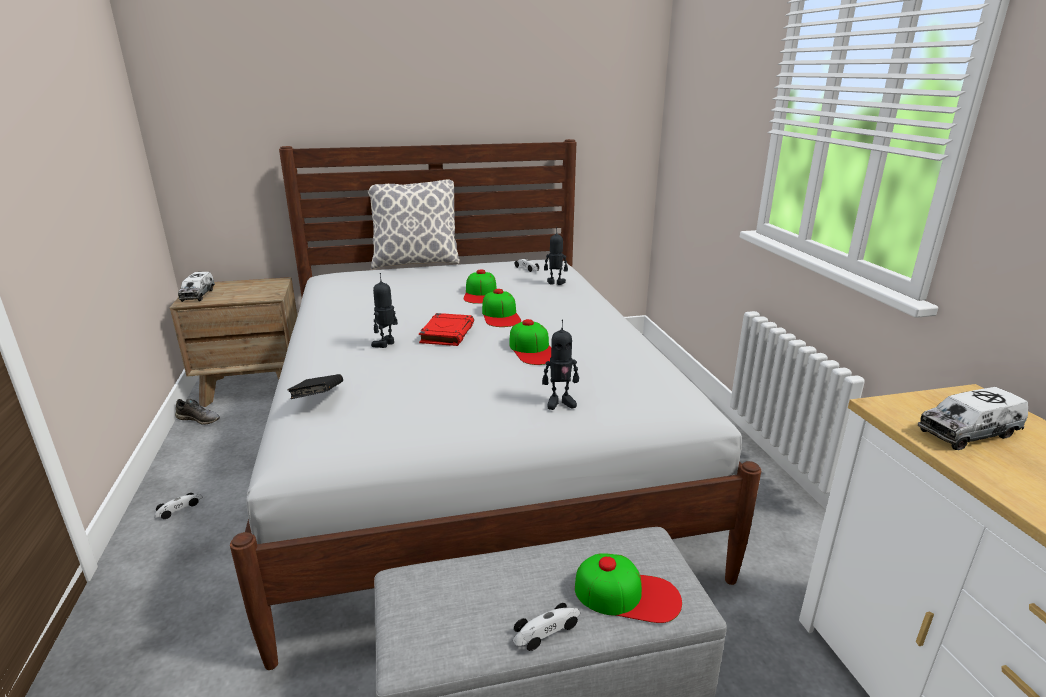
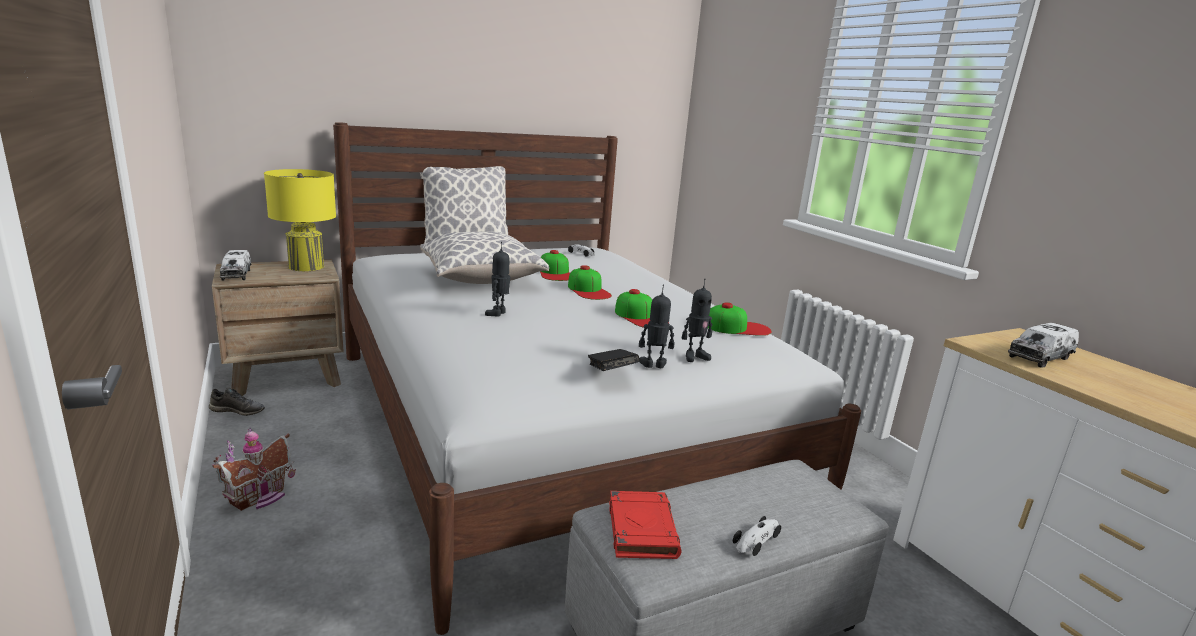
camera: 15 degrees left, 5 degrees down
toy car [154,493,202,519] -> toy house [212,427,295,511]
black book [288,374,343,399] -> black book moved to [588,349,640,371]
red book [419,313,474,346] -> red book moved to [609,491,681,559]
toy robot [544,227,568,285] -> toy robot moved to [639,284,674,368]
cap [575,553,682,623] -> cap moved to [708,302,772,336]
none -> yellow table lamp [264,169,336,271]
none -> pillow [420,232,549,284]

